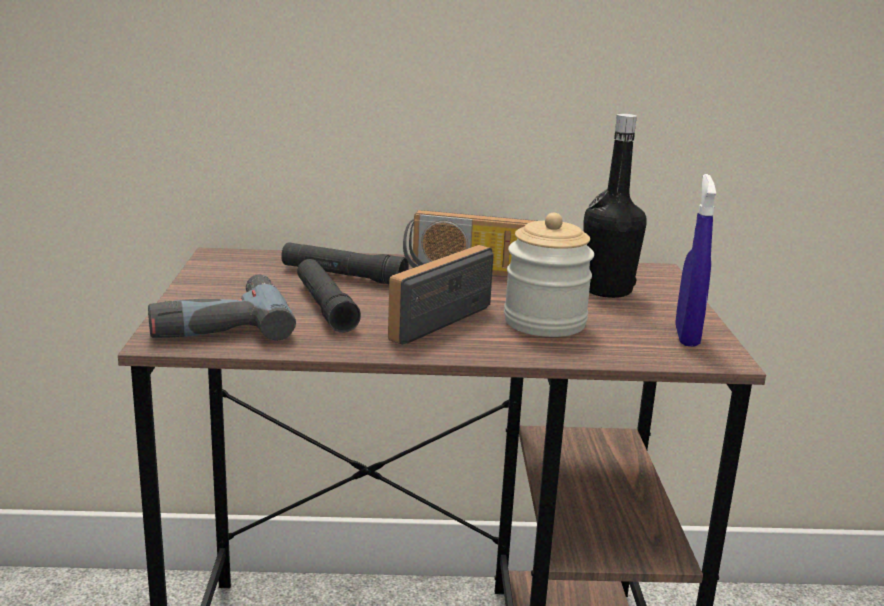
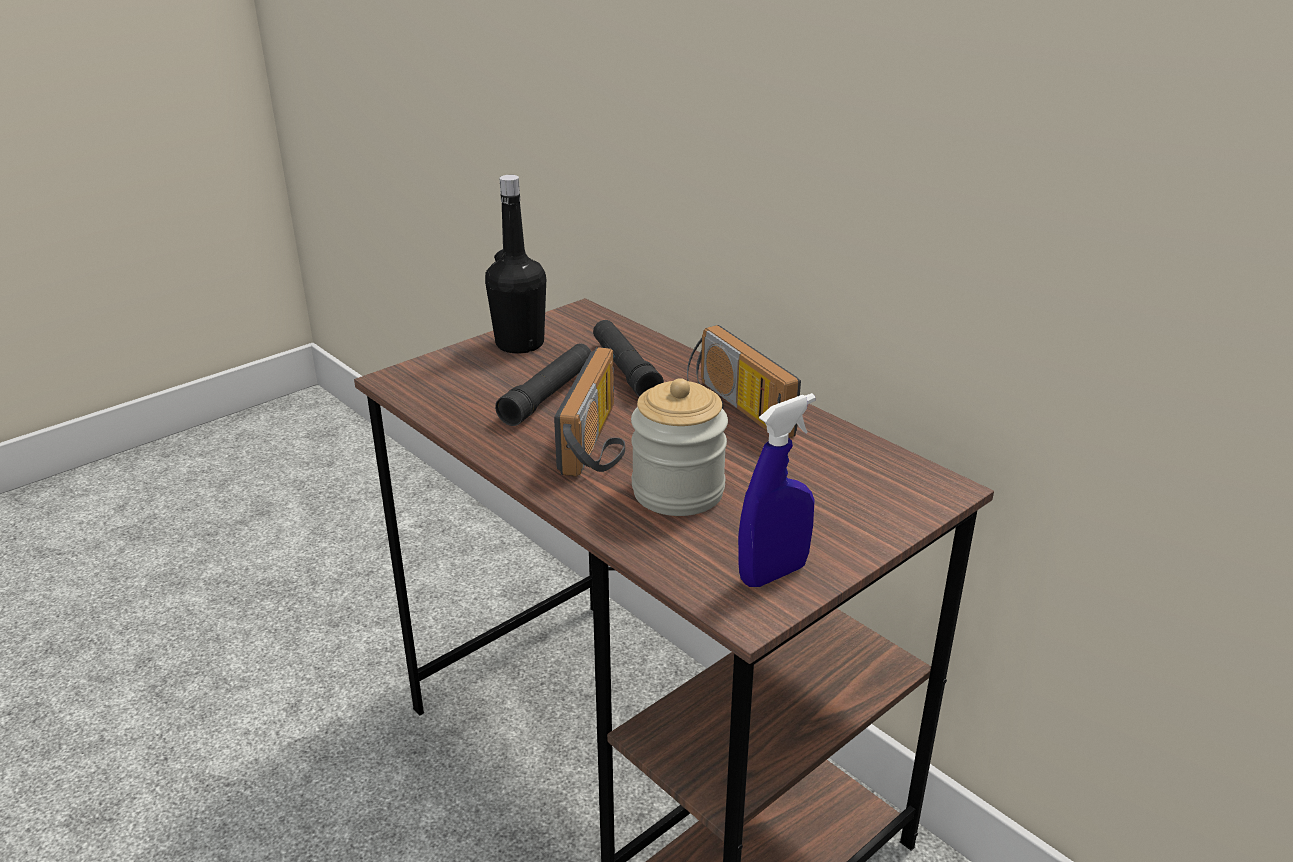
camera: 50 degrees right, 10 degrees up
power drill [148,274,296,341] -> none
radio [388,245,493,345] -> radio turned 105 degrees clockwise [554,347,625,477]
black bottle [583,114,647,298] -> black bottle moved to [485,175,546,354]

